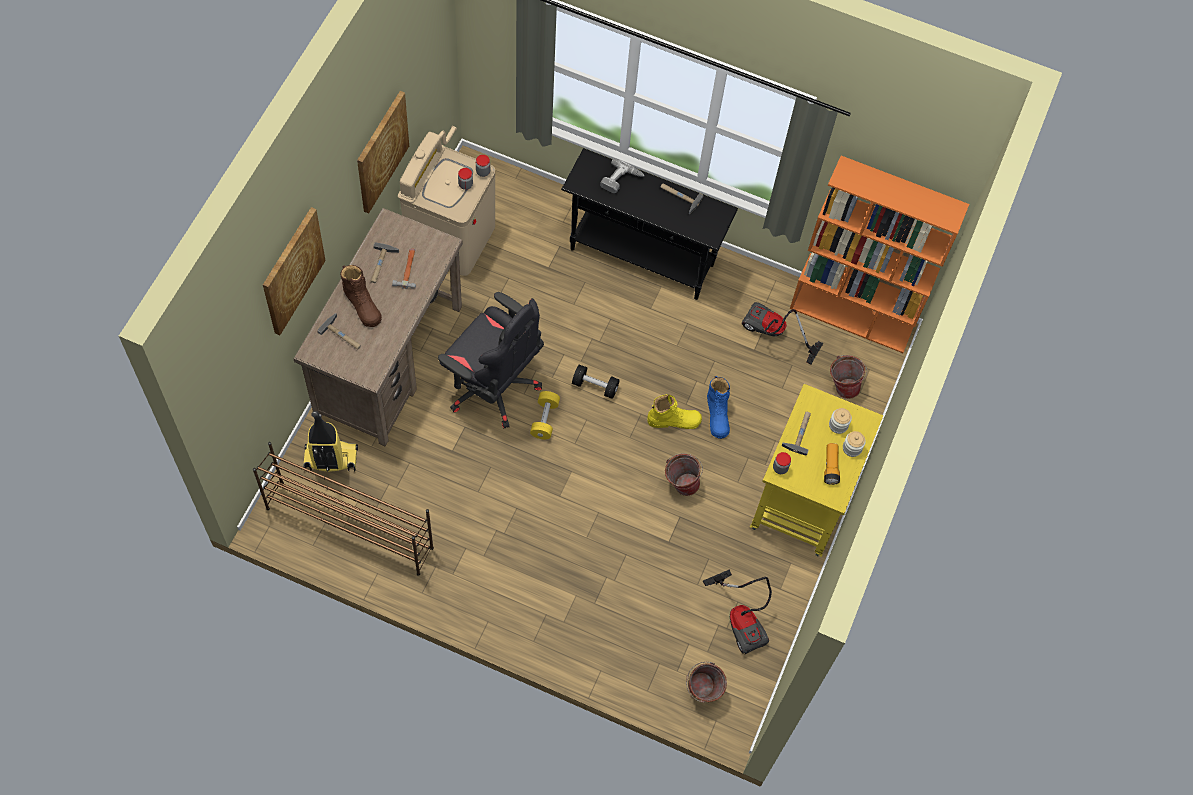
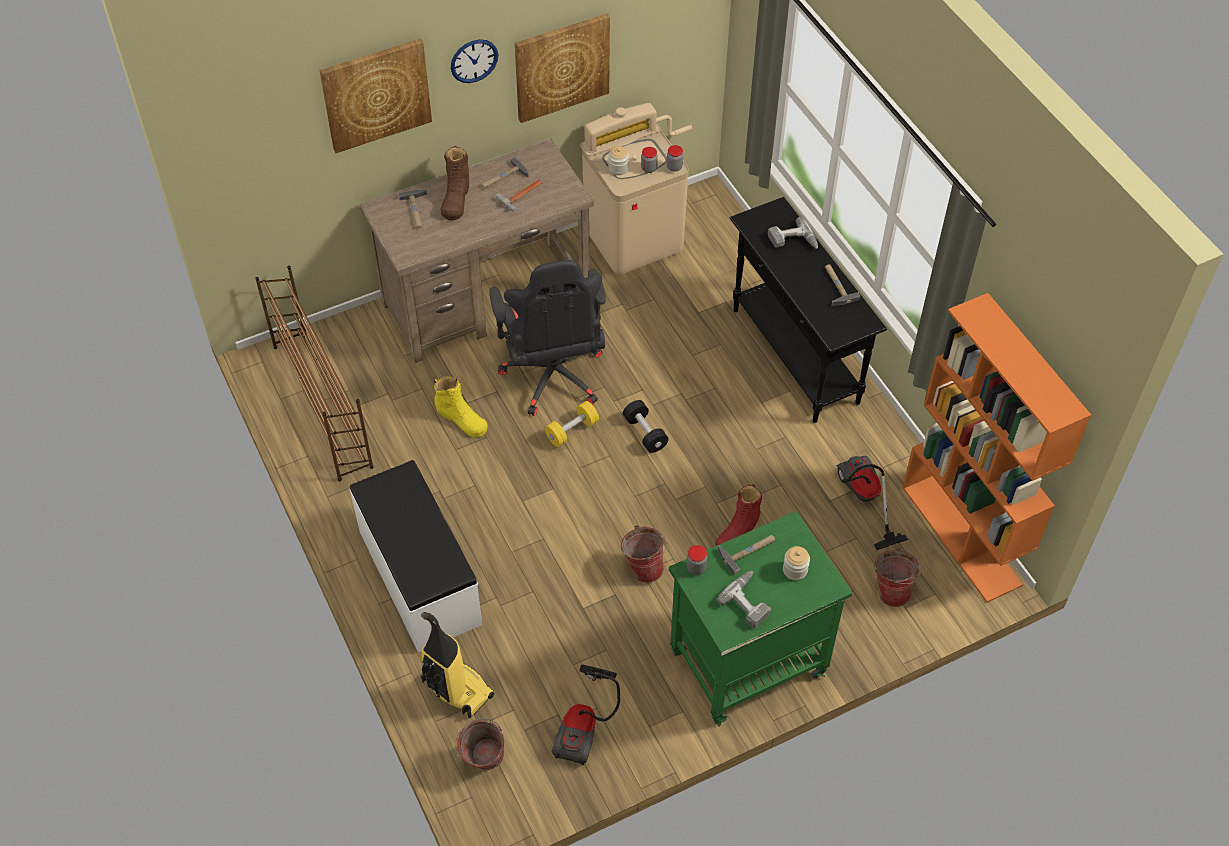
camera: 45 degrees right, 10 degrees down
vacuum cleaner [303,411,358,472] -> vacuum cleaner moved to [421,612,494,719]
yellow boot [648,394,702,429] -> yellow boot moved to [434,377,488,438]
blue boot [707,376,730,439] -> red boot [715,484,762,546]
yellow cart [750,384,883,557] -> green cart [669,511,852,727]
flashlight [824,443,840,485] -> power drill [717,571,771,628]
jar [843,431,866,457] -> jar moved to [608,146,629,175]
none -> white bench [349,460,482,653]
none -> wall clock [451,39,498,83]

